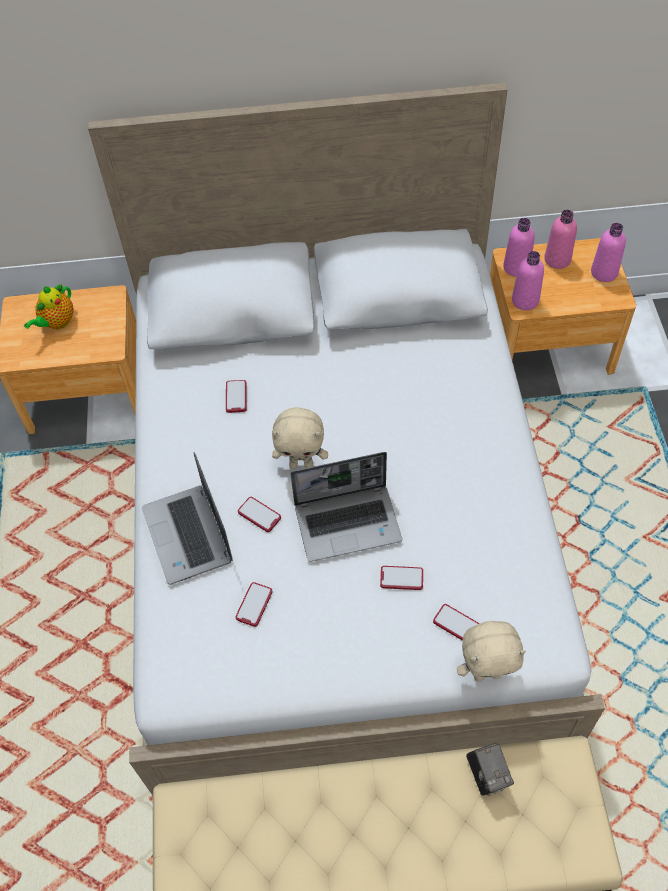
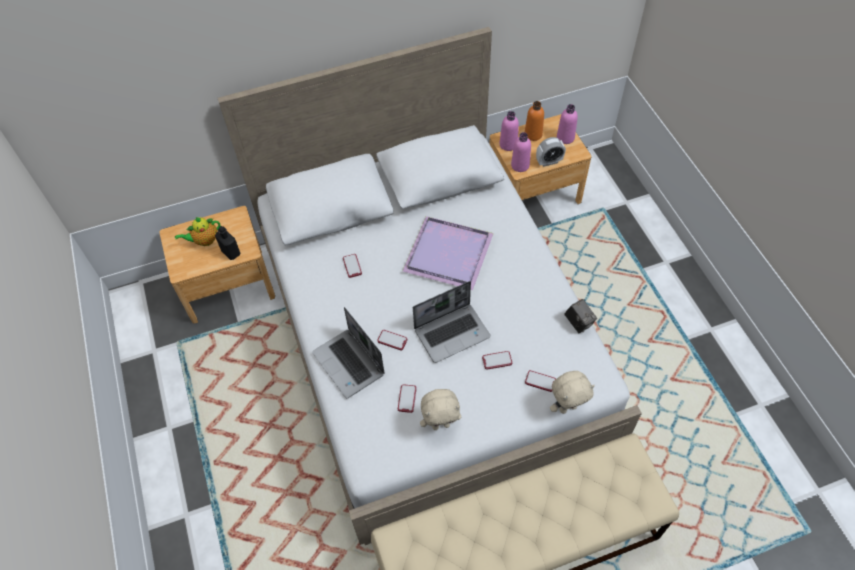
camera: 15 degrees left, 0 degrees up
teapot [24,284,74,329] -> teapot turned 45 degrees clockwise [175,217,221,246]
beige plush toy [272,407,328,469] -> beige plush toy moved to [420,389,461,430]
camera [466,743,514,796] -> camera moved to [564,299,597,333]
pink bottle [544,210,577,269] -> orange bottle [525,101,544,141]
none -> black bottle [215,226,240,260]
none -> purple tray [402,216,494,290]
none -> alarm clock [536,137,566,167]

